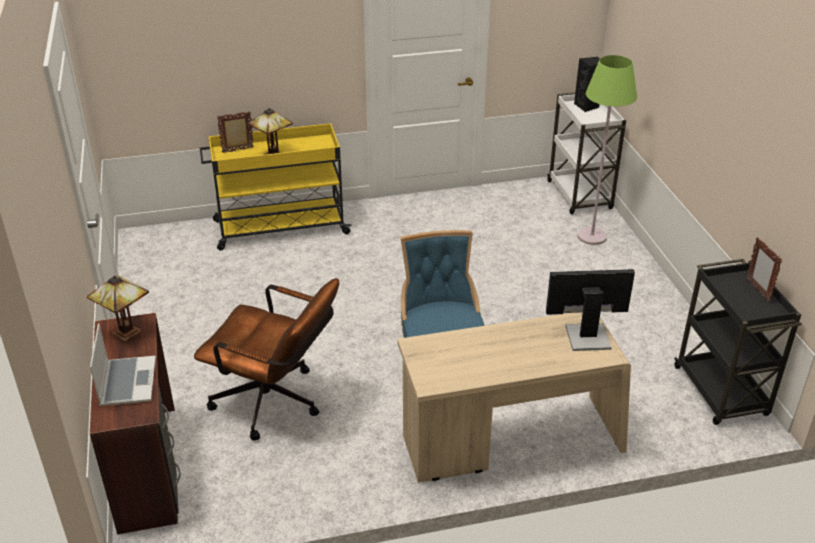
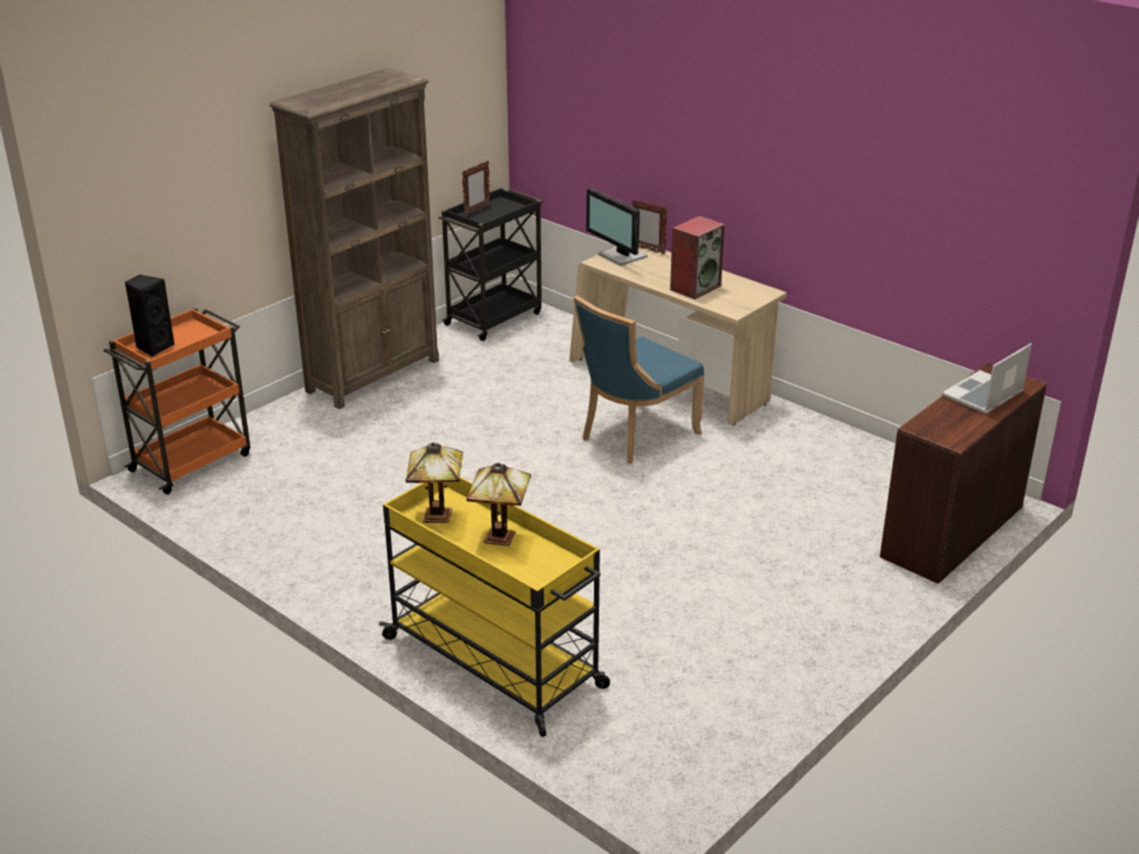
camera: 125 degrees left, 5 degrees down
table lamp [87,276,149,342] -> table lamp moved to [405,442,463,523]
brown office chair [194,278,339,441] -> none
picture frame [217,111,254,153] -> picture frame moved to [632,200,668,254]
white cart [547,92,626,214] -> orange cart [103,308,250,495]
green floor lamp [578,55,637,245] -> none
none -> brown bookcase [269,68,439,409]
none -> speaker [670,216,725,299]

